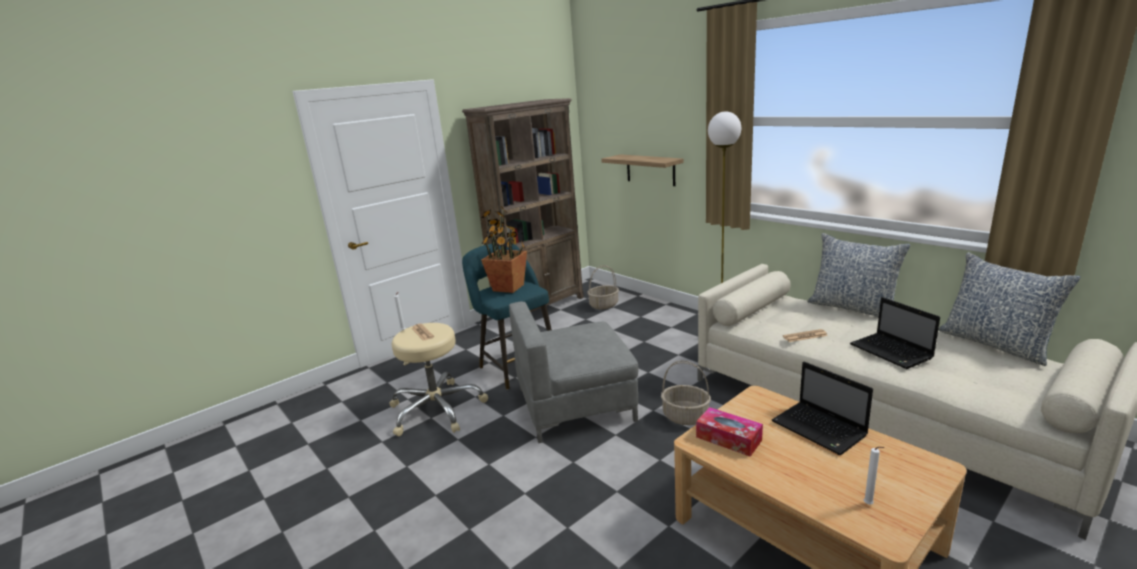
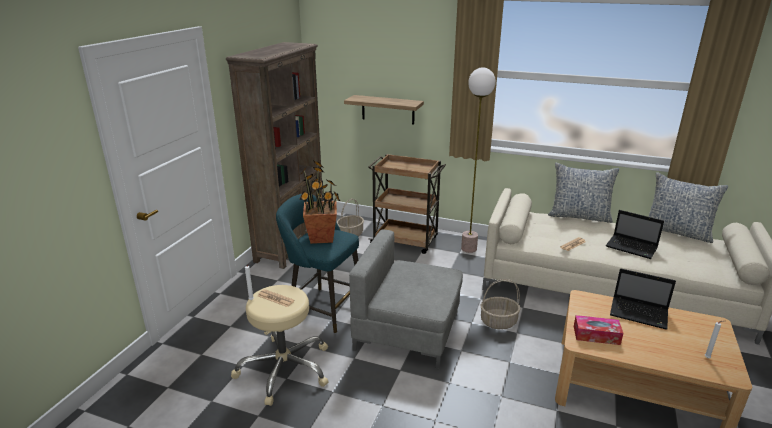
camera: 30 degrees left, 5 degrees up
grey armchair [509,302,638,443] -> grey armchair turned 60 degrees clockwise [349,230,463,369]
none -> brown cart [368,154,446,254]

